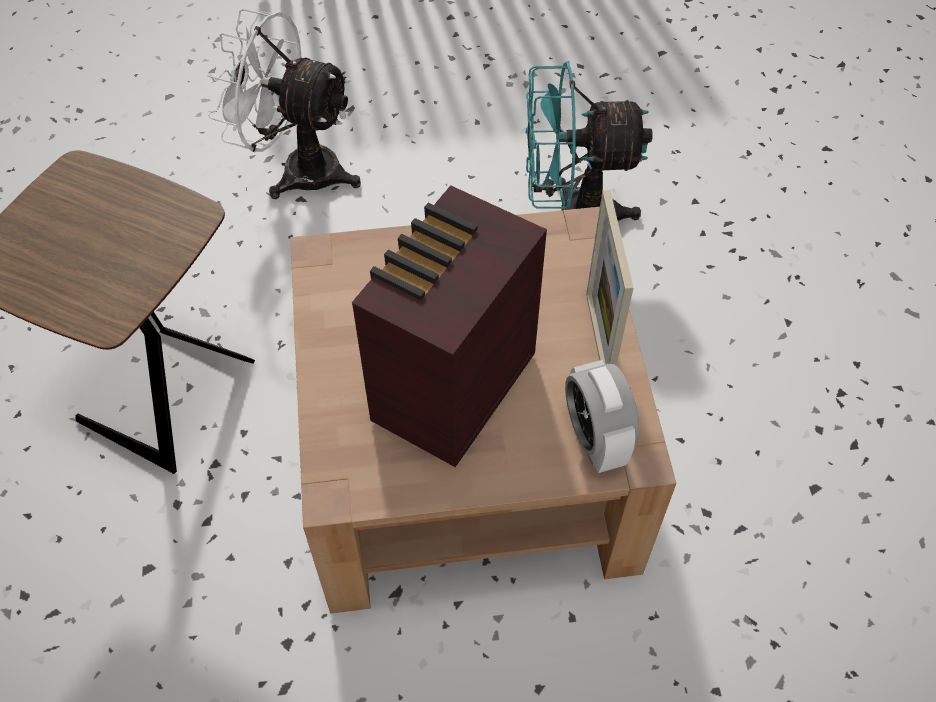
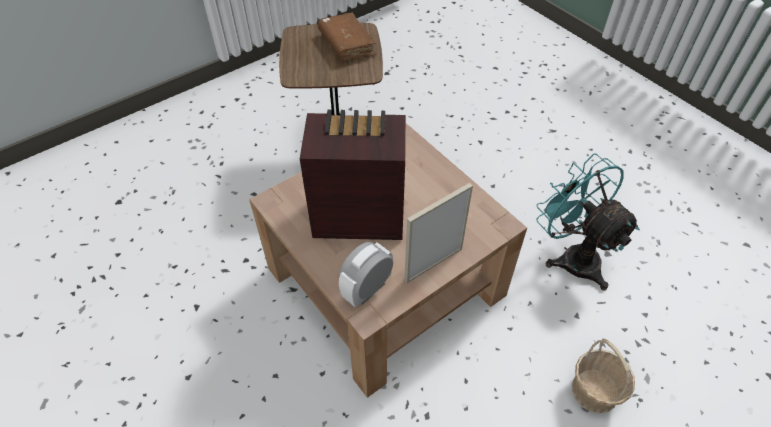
camera: 60 degrees right, 5 degrees down
white fan [207,9,361,199] -> none
none -> brown book [318,13,377,61]
none -> basket [572,338,635,414]

